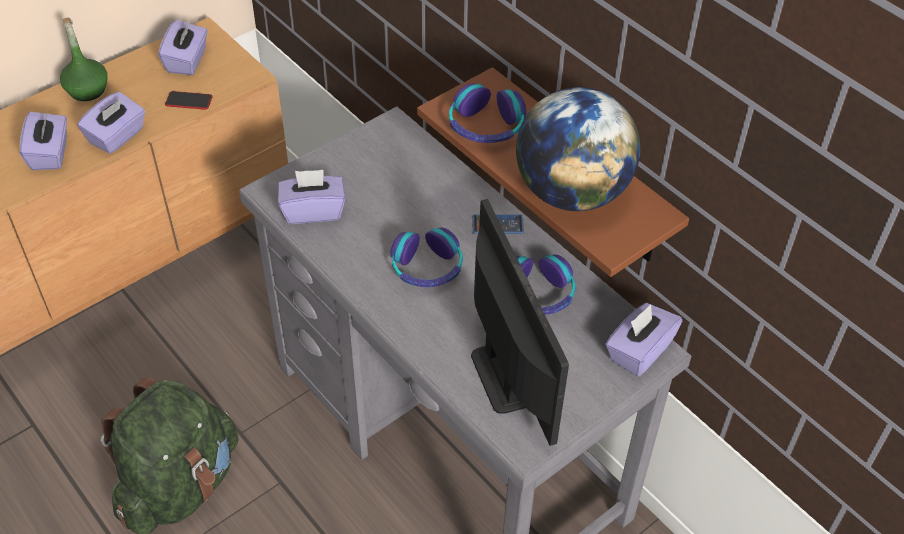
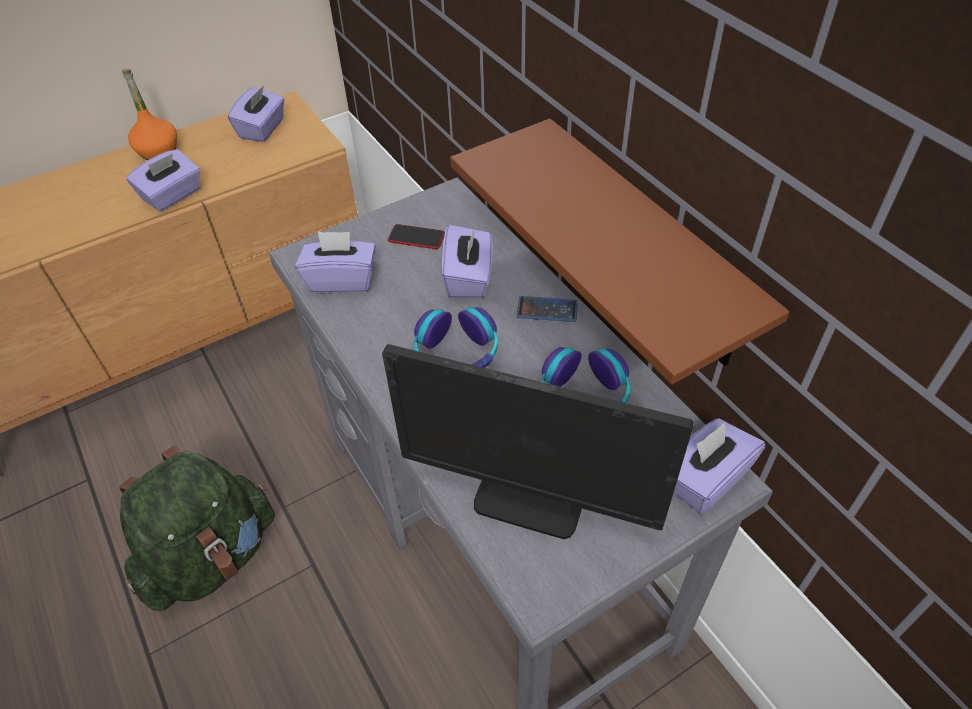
camera: 10 degrees right, 0 degrees up
purple tissue box [20,111,67,170] -> purple tissue box moved to [441,225,492,298]
green bottle [60,17,108,101] -> orange bottle [122,69,177,160]
phone [165,91,213,110] -> phone moved to [388,224,445,249]
headphones [449,83,526,143] -> none
monitor [471,199,569,446] -> monitor turned 120 degrees clockwise [382,344,694,539]
globe [516,87,640,211] -> none

